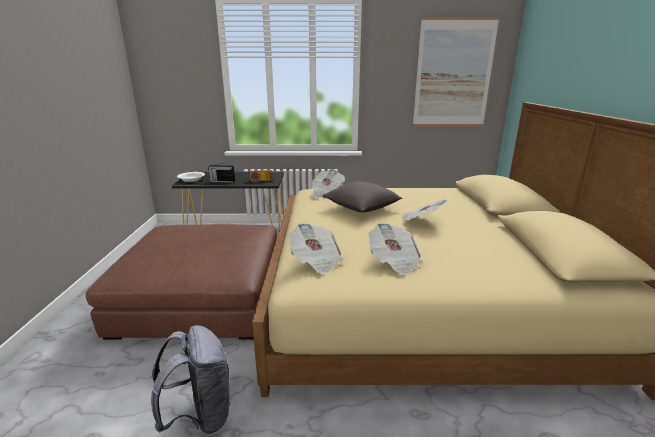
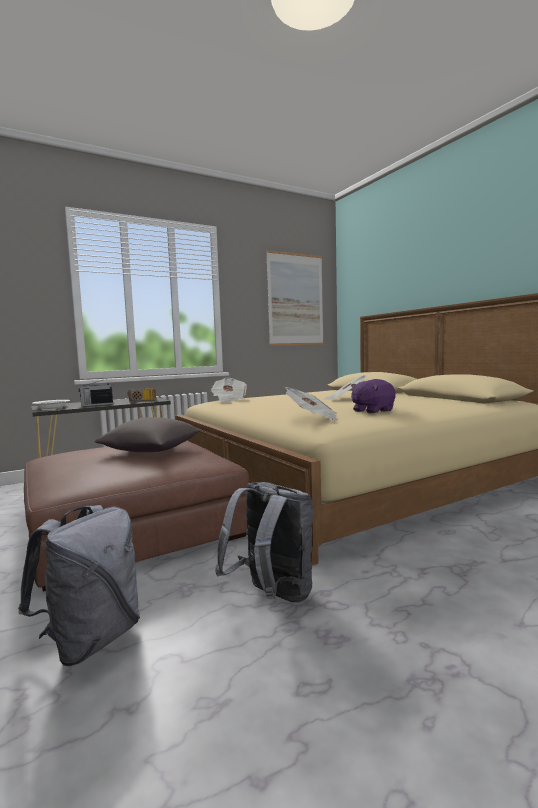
camera: 30 degrees left, 15 degrees down
grey pillow [323,182,402,212] -> grey pillow moved to [95,417,201,452]
newspaper [368,222,423,276] -> purple plush toy [351,379,396,414]
none -> grey backpack [18,505,140,666]

